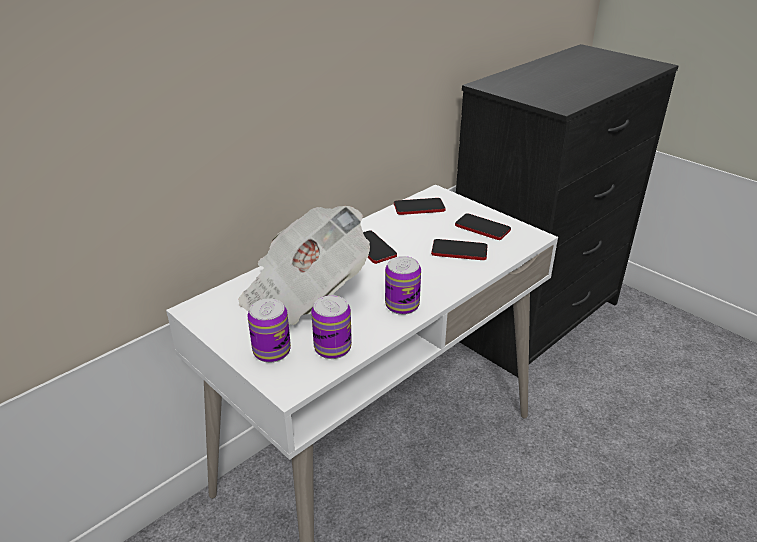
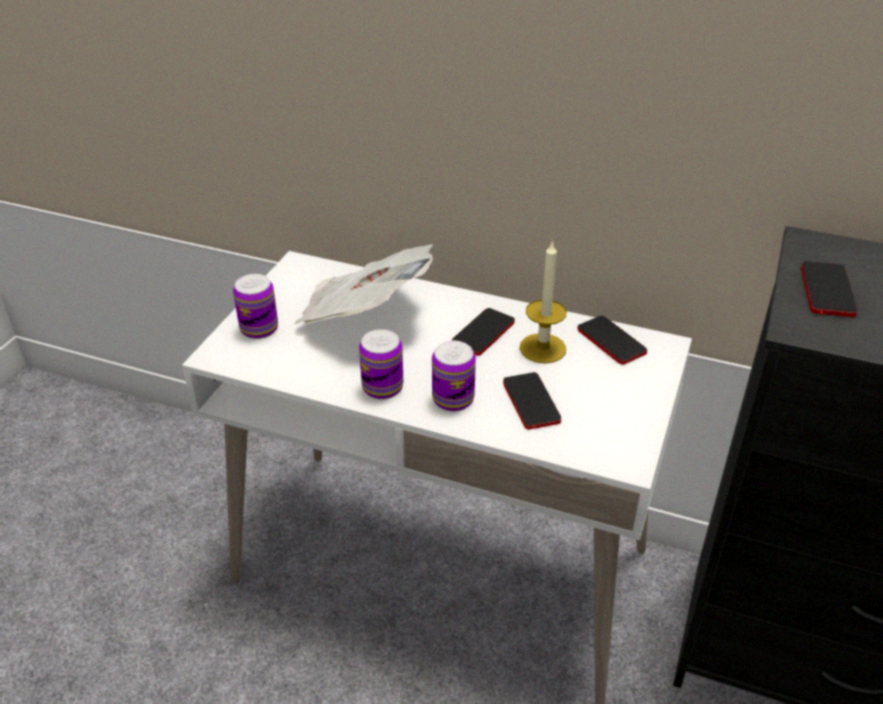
camera: 65 degrees right, 5 degrees up
can [311,295,352,359] -> can moved to [432,341,476,412]
phone [455,213,511,240] -> phone moved to [801,261,858,317]
none -> candle [520,240,567,364]

